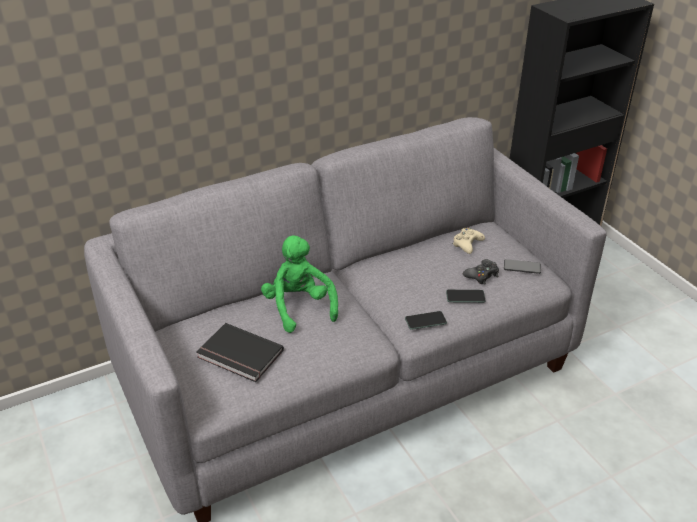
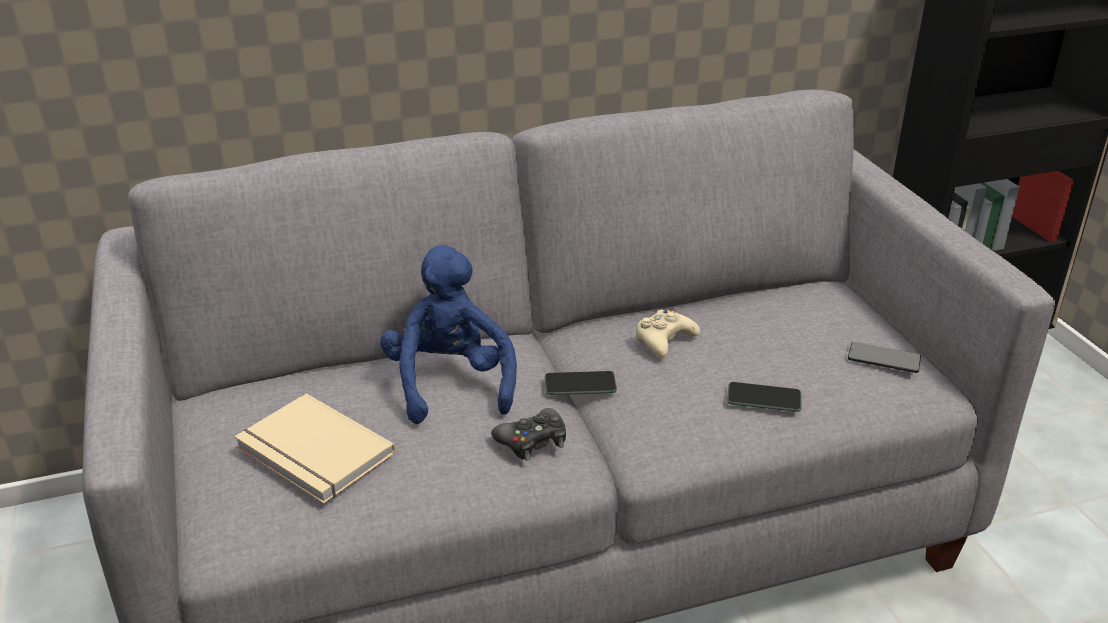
camera: 10 degrees right, 5 degrees down
black book [196,323,284,382] -> beige book [234,393,395,504]
green plush toy [261,235,338,333] -> blue plush toy [380,245,517,424]
phone [405,311,447,330] -> phone moved to [545,371,617,395]
beige game controller [453,228,485,254] -> beige game controller moved to [635,308,700,357]
black game controller [463,259,499,285] -> black game controller moved to [491,408,566,461]

